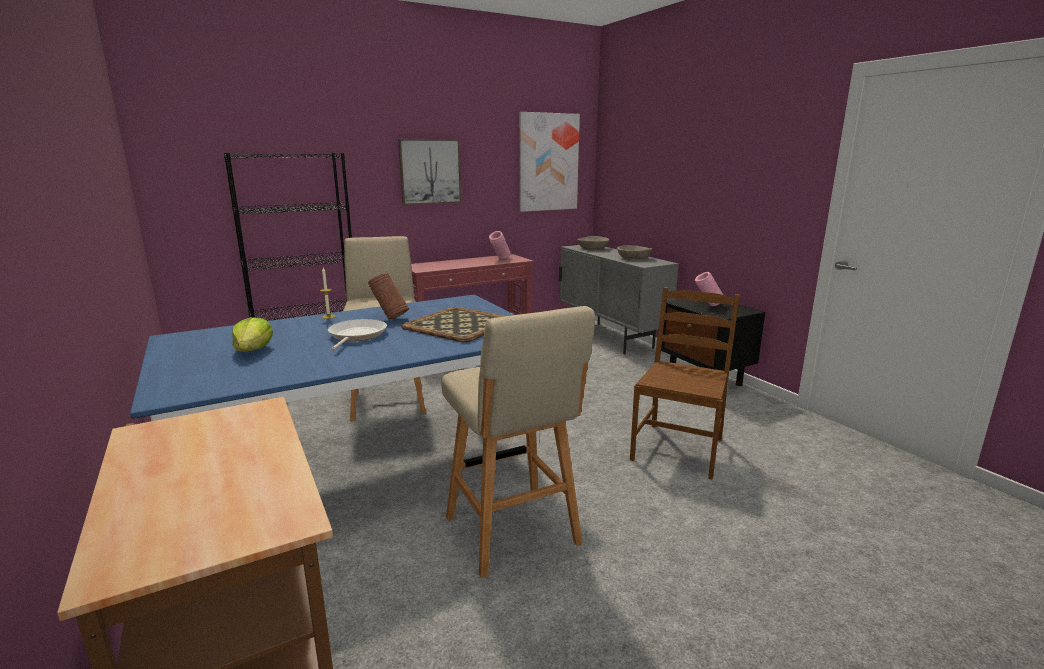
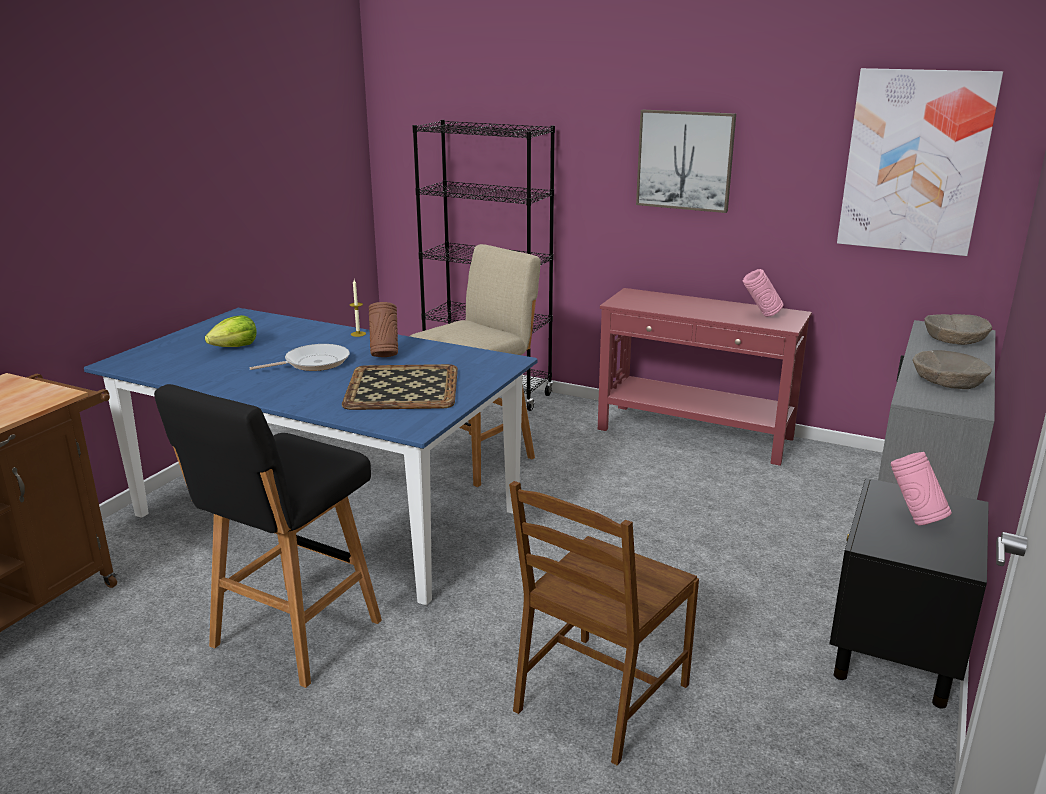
camera: 55 degrees right, 5 degrees up
beige stool [441,306,595,578] -> black stool [154,384,382,688]
brown chair [630,287,740,479] -> brown chair turned 135 degrees clockwise [509,481,699,766]

